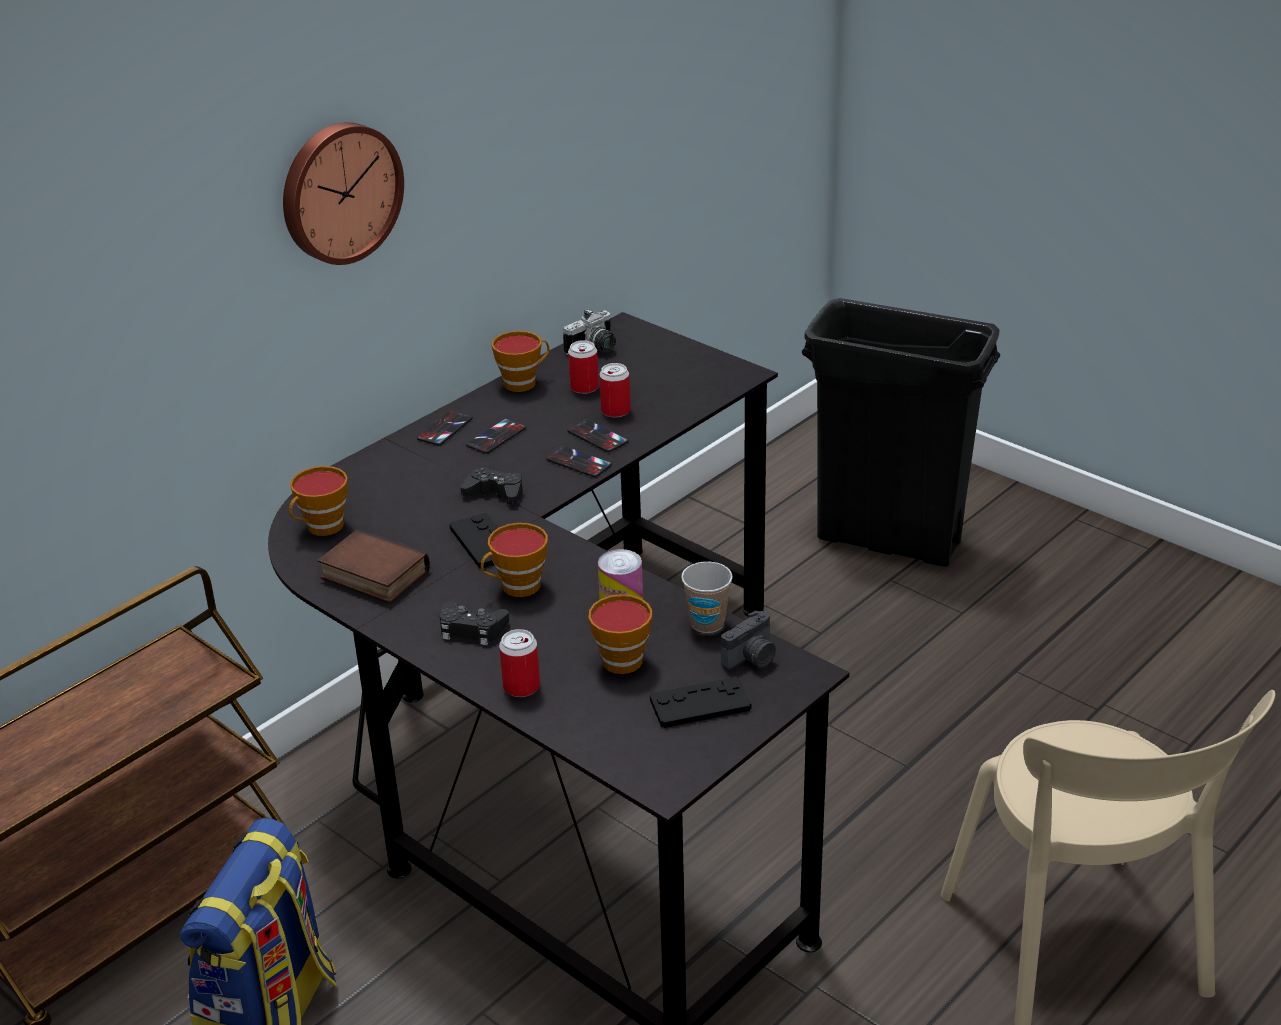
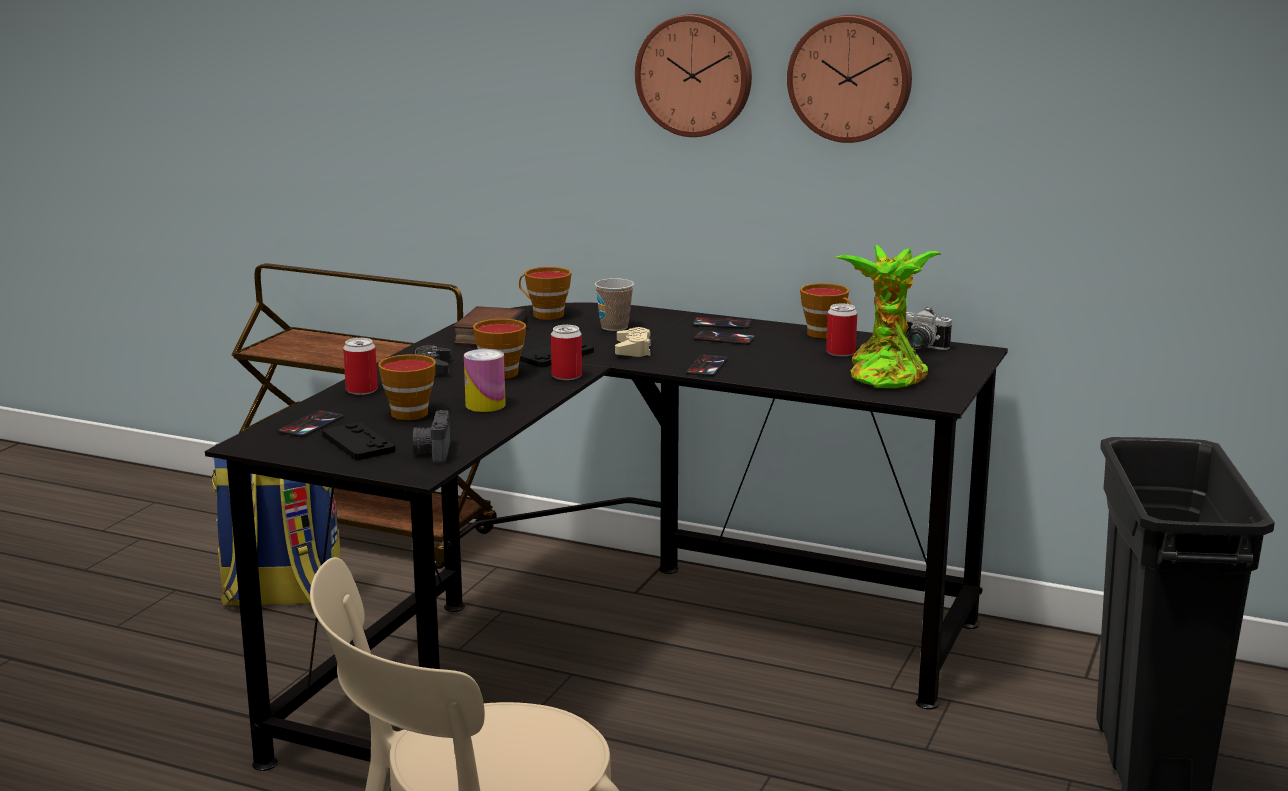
camera: 70 degrees right, 15 degrees down
black game controller [460,467,523,505] -> beige game controller [615,327,651,357]
phone [567,419,628,452] -> phone moved to [278,410,344,437]
can [599,363,631,418] -> can moved to [551,325,582,380]
cup [681,562,733,633] -> cup moved to [595,278,634,331]
camera [721,610,776,670] -> camera turned 60 degrees clockwise [413,410,450,463]
none -> wall clock [787,15,912,143]
none -> potted plant [833,245,941,388]

